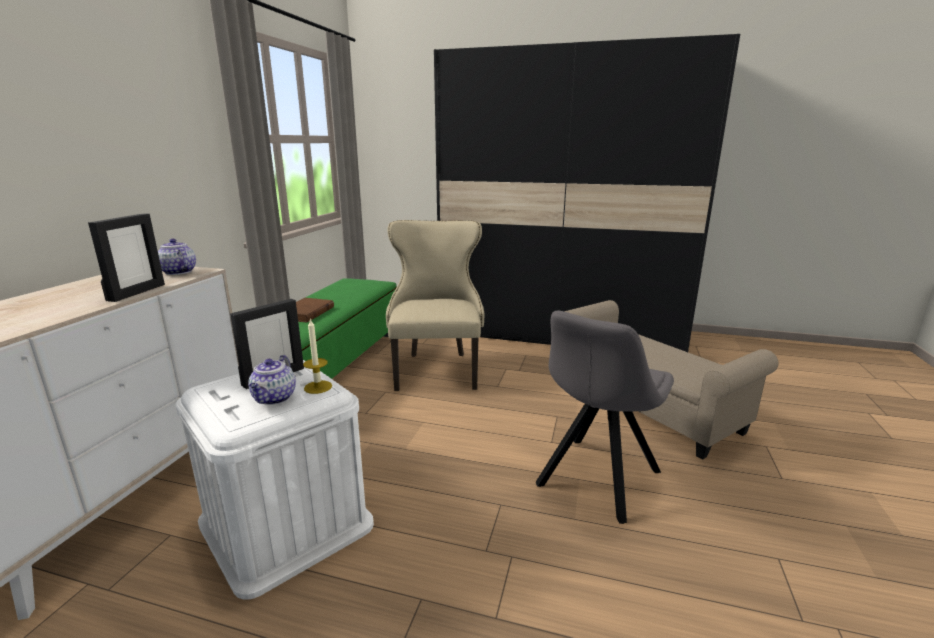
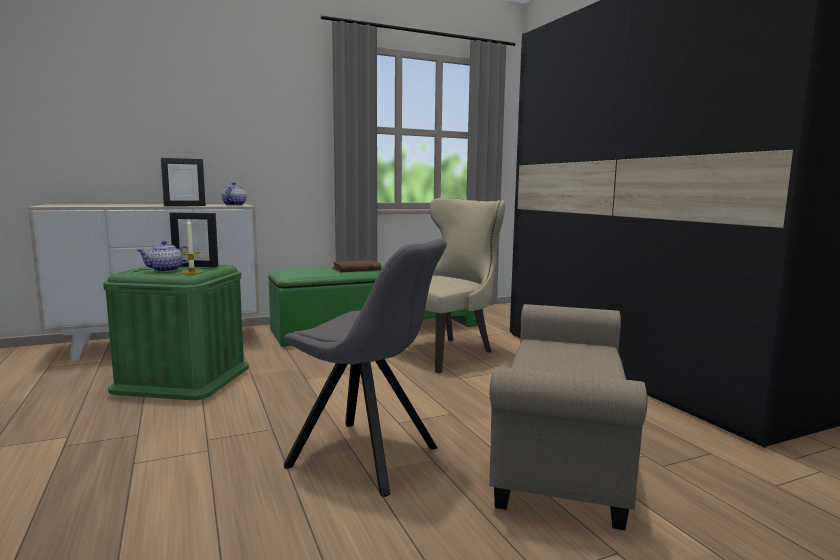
camera: 50 degrees right, 10 degrees down
white storage box [176,360,374,600] -> green storage box [103,264,249,400]
grey chair [536,311,674,524] -> grey chair turned 150 degrees counterclockwise [284,239,447,497]

